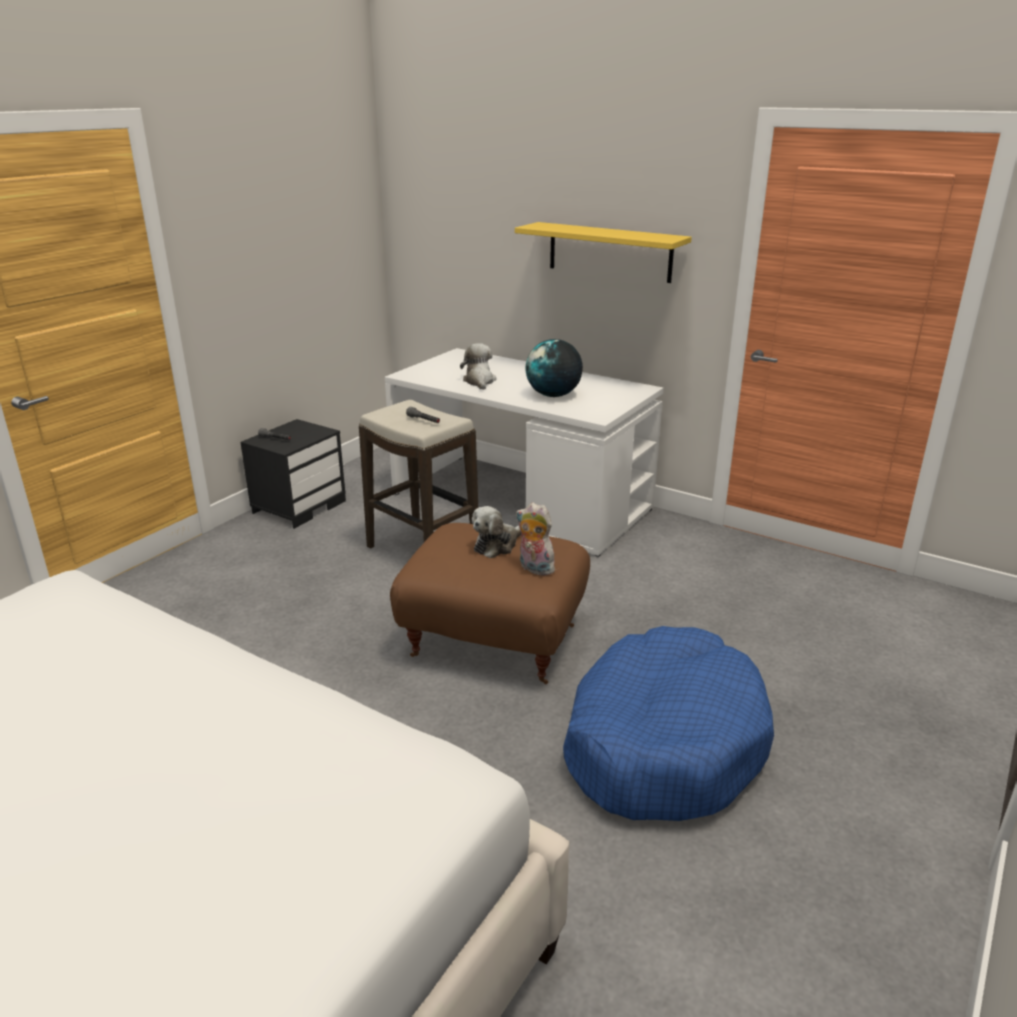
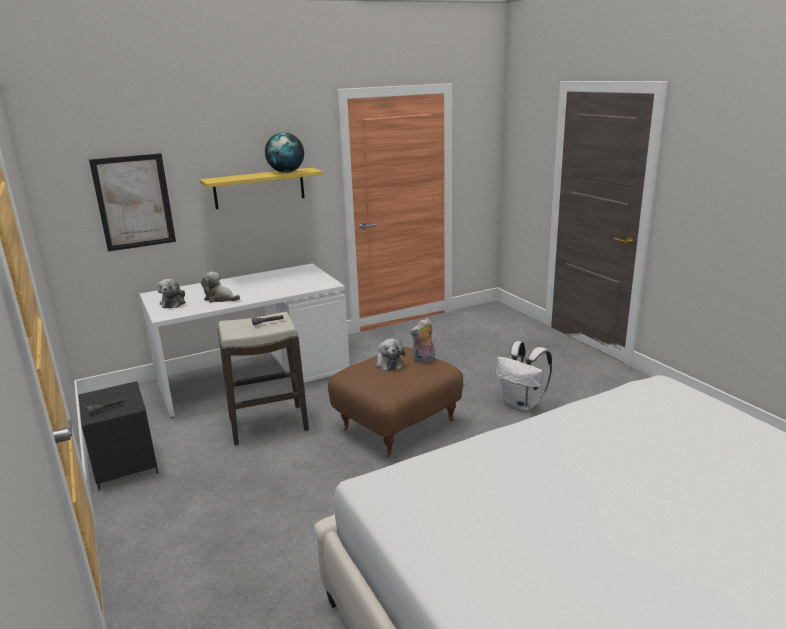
camera: 60 degrees left, 5 degrees down
globe [525,339,583,397] -> globe moved to [265,133,304,173]
blue dog bed [563,626,774,821] -> white backpack [495,341,552,411]
none -> picture [89,153,176,251]
none -> plush toy [157,279,186,309]

